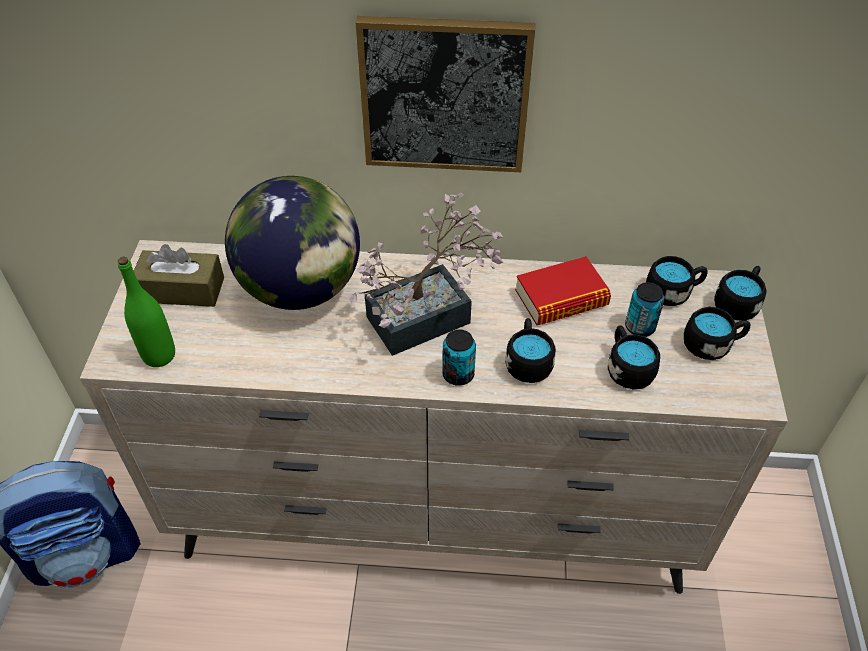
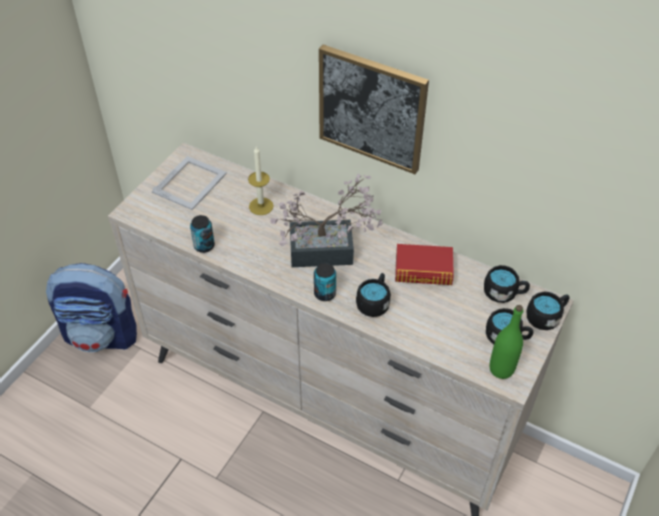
camera: 25 degrees right, 0 degrees up
green bottle [118,256,175,367] -> green bottle moved to [490,305,523,379]
brown tissue box [134,244,224,307] -> picture frame [152,156,227,210]
globe [225,176,360,310] -> candle [248,147,274,215]
black mug [608,325,660,390] -> none
can [625,282,664,337] -> can moved to [190,215,215,253]

